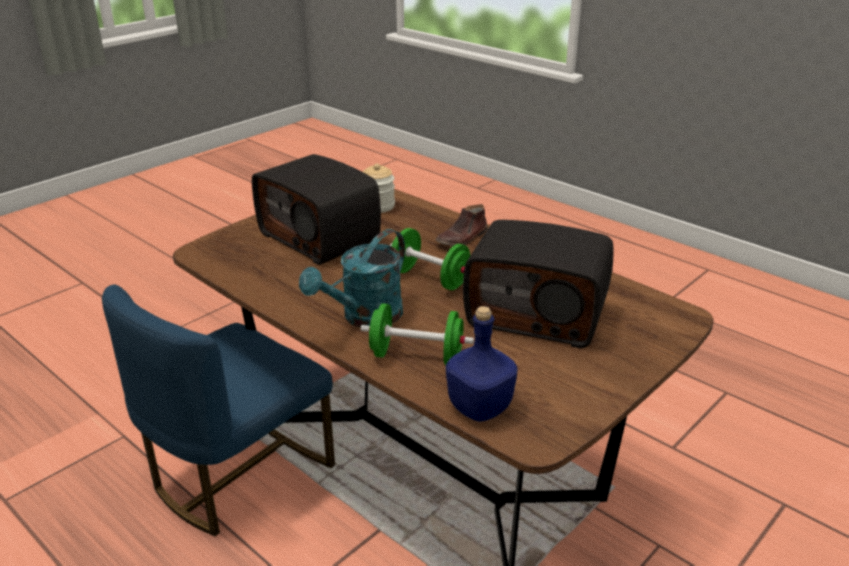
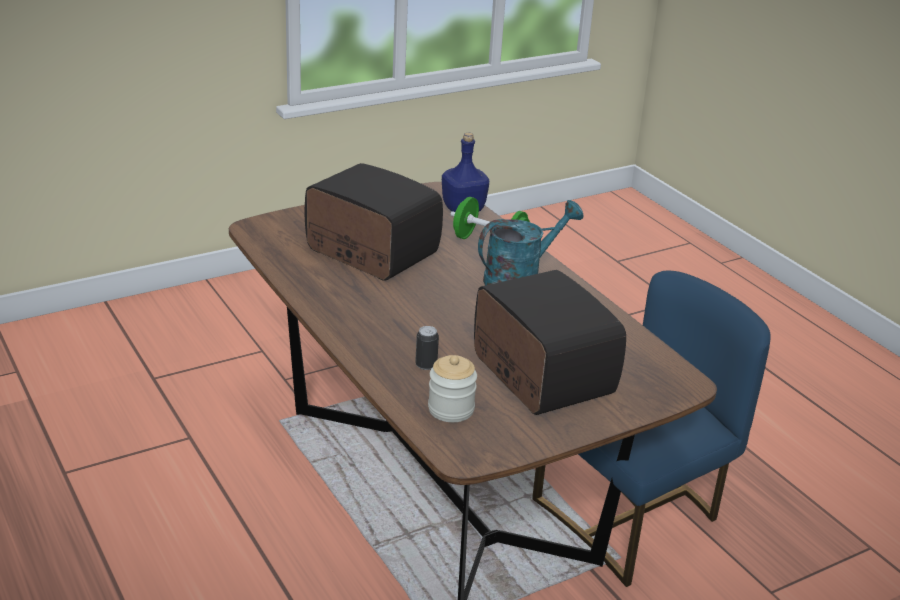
camera: 165 degrees left, 0 degrees up
green dumbbell [390,228,471,290] -> none
brown shoe [435,204,488,246] -> none
none -> can [415,326,439,370]

